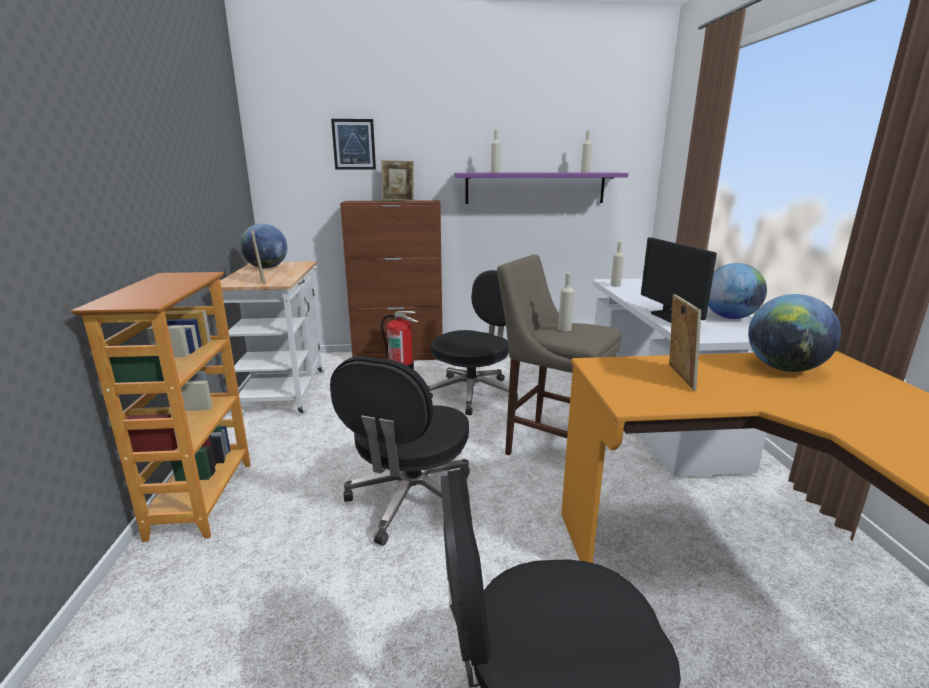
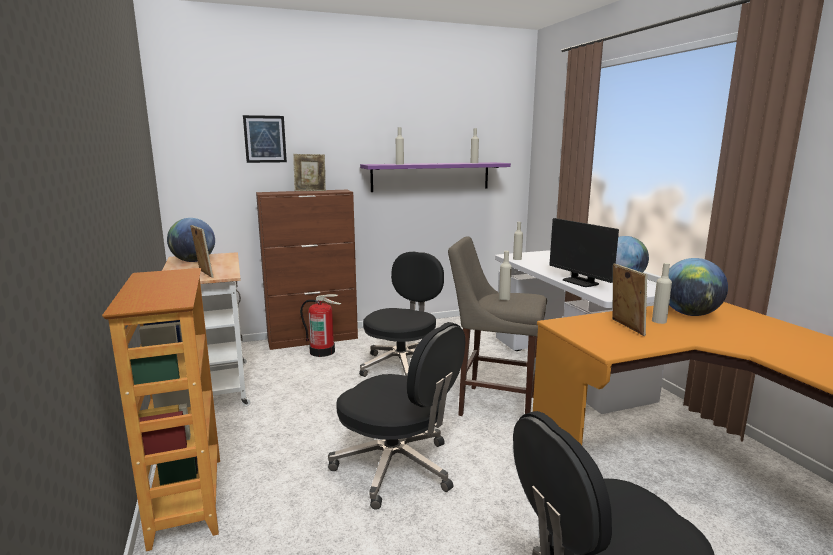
camera: 15 degrees left, 5 degrees down
black office chair [330,356,471,546] -> black office chair turned 60 degrees counterclockwise [328,322,465,510]
none -> beige bottle [652,263,672,324]

